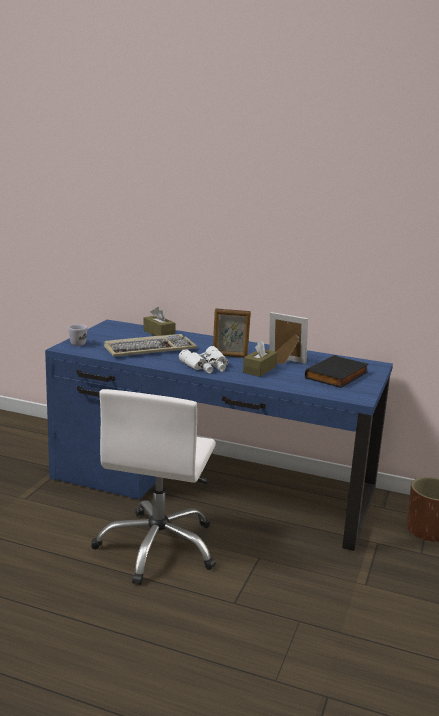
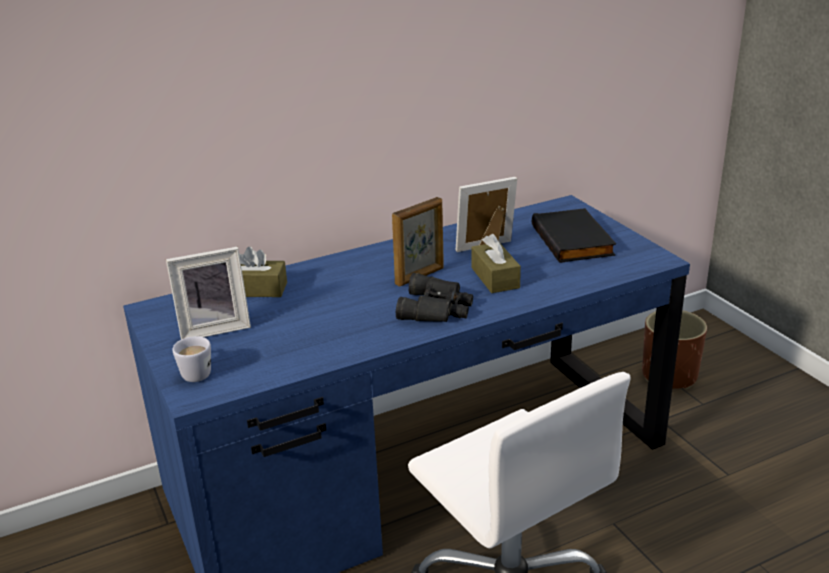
camera: 45 degrees left, 10 degrees up
keyboard [104,334,197,357] -> none
white binoculars [179,346,228,374] -> black binoculars [396,273,473,322]
none -> picture frame [166,247,251,339]

